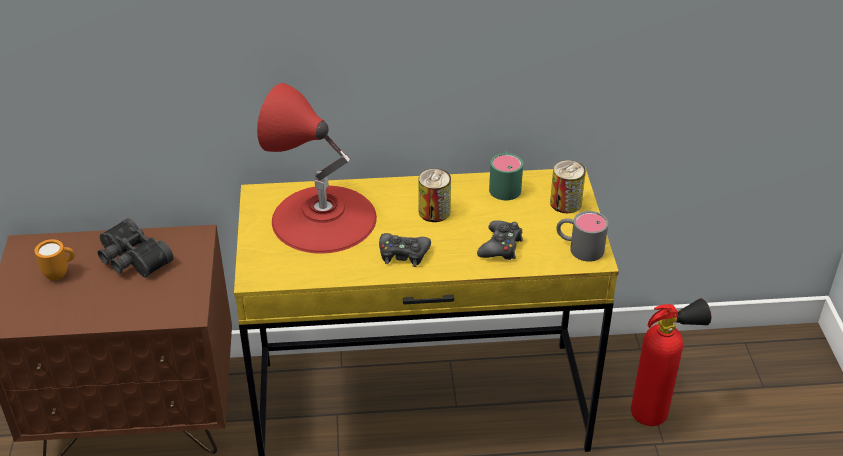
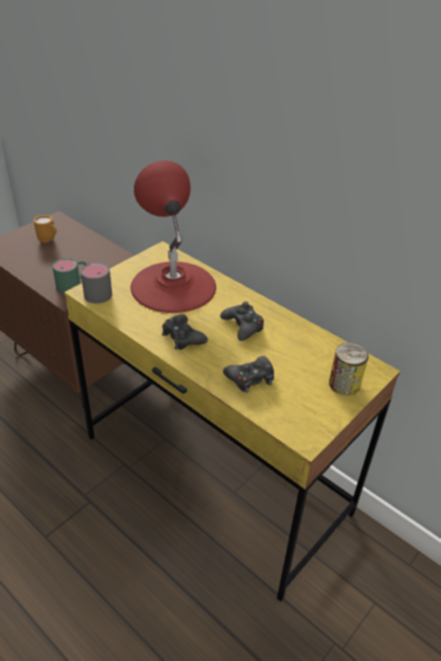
camera: 45 degrees right, 0 degrees up
black binoculars [98,218,174,277] -> none
can [418,169,451,222] -> black game controller [220,302,264,341]
green mug [489,151,523,200] -> green mug moved to [52,258,87,294]
grey mug [556,211,608,262] -> grey mug moved to [81,262,112,304]
fire extinguisher [631,298,711,426] -> none

